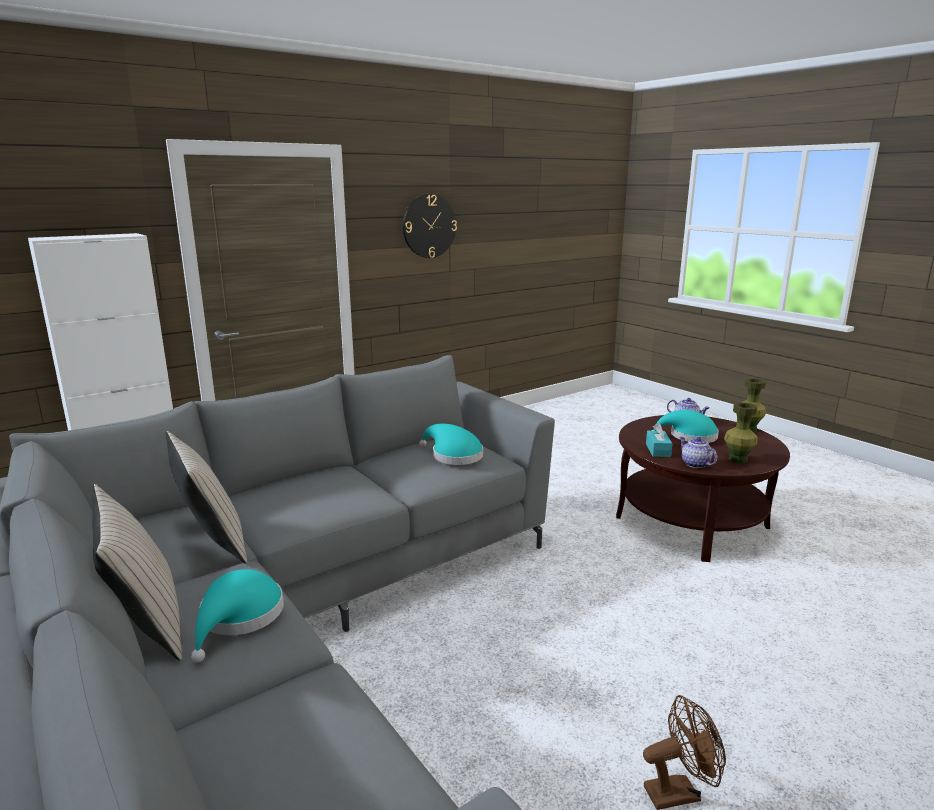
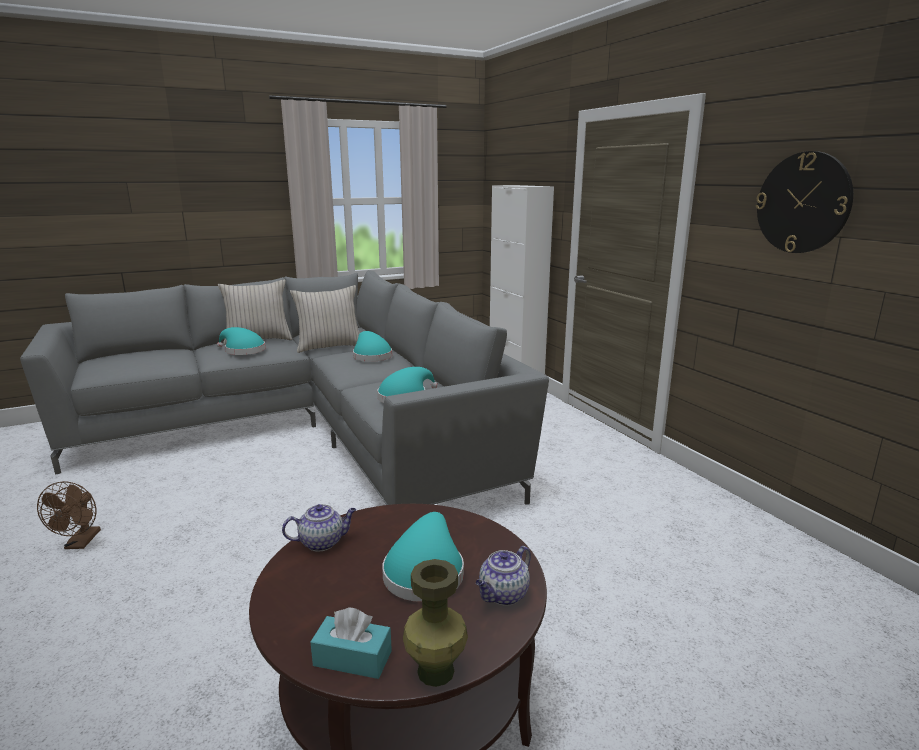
camera: 100 degrees right, 0 degrees up
turquoise tissue box [646,423,672,457] -> turquoise tissue box moved to [310,608,392,679]
green vase [724,402,758,463] -> none
none -> turquoise hat [353,331,392,362]

